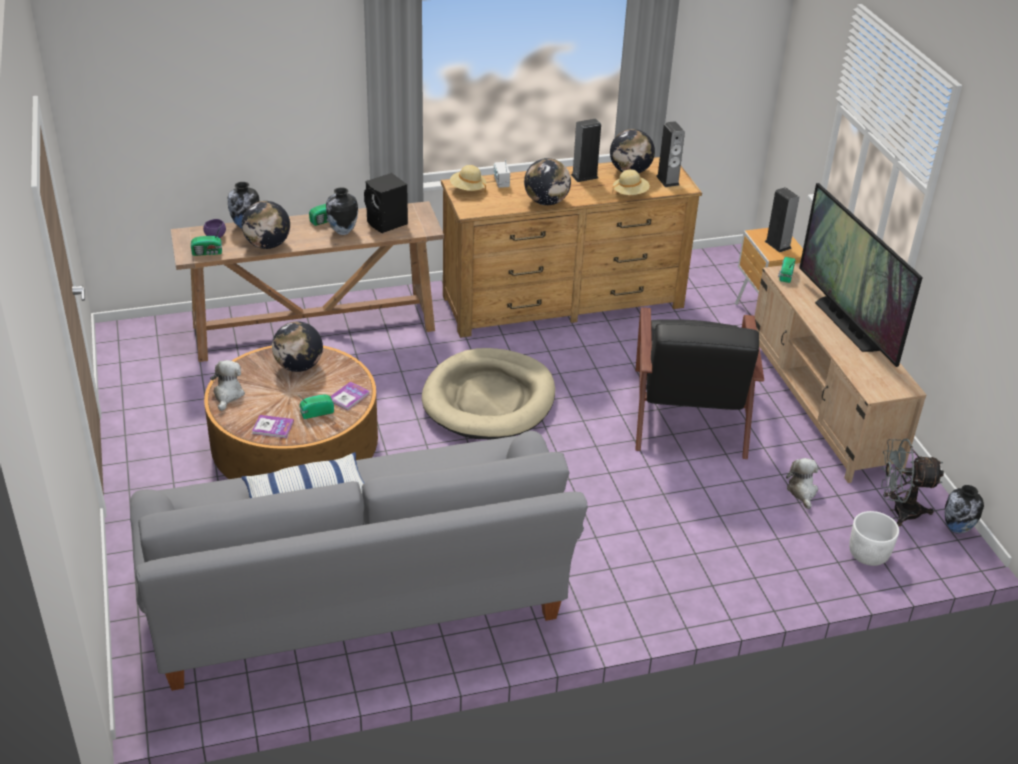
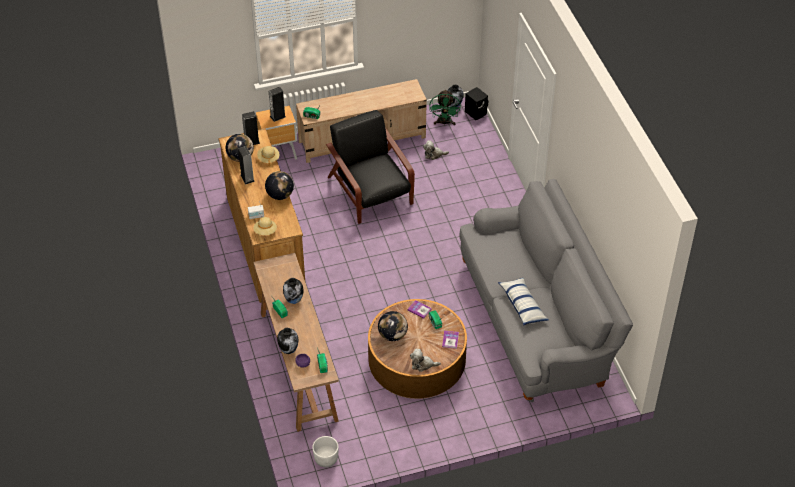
camera: 90 degrees left, 10 degrees up
globe [242,201,290,249] -> none
black speaker [364,173,408,233] -> black speaker moved to [465,87,488,120]
beige dog bed [422,348,555,439] -> none
black armchair [635,307,764,459] -> black armchair turned 120 degrees counterclockwise [326,110,415,224]
television [799,183,923,367] -> none
white planter [849,511,899,566] -> white planter moved to [312,436,338,467]
grey fan [881,438,944,526] -> green fan [429,89,461,126]

